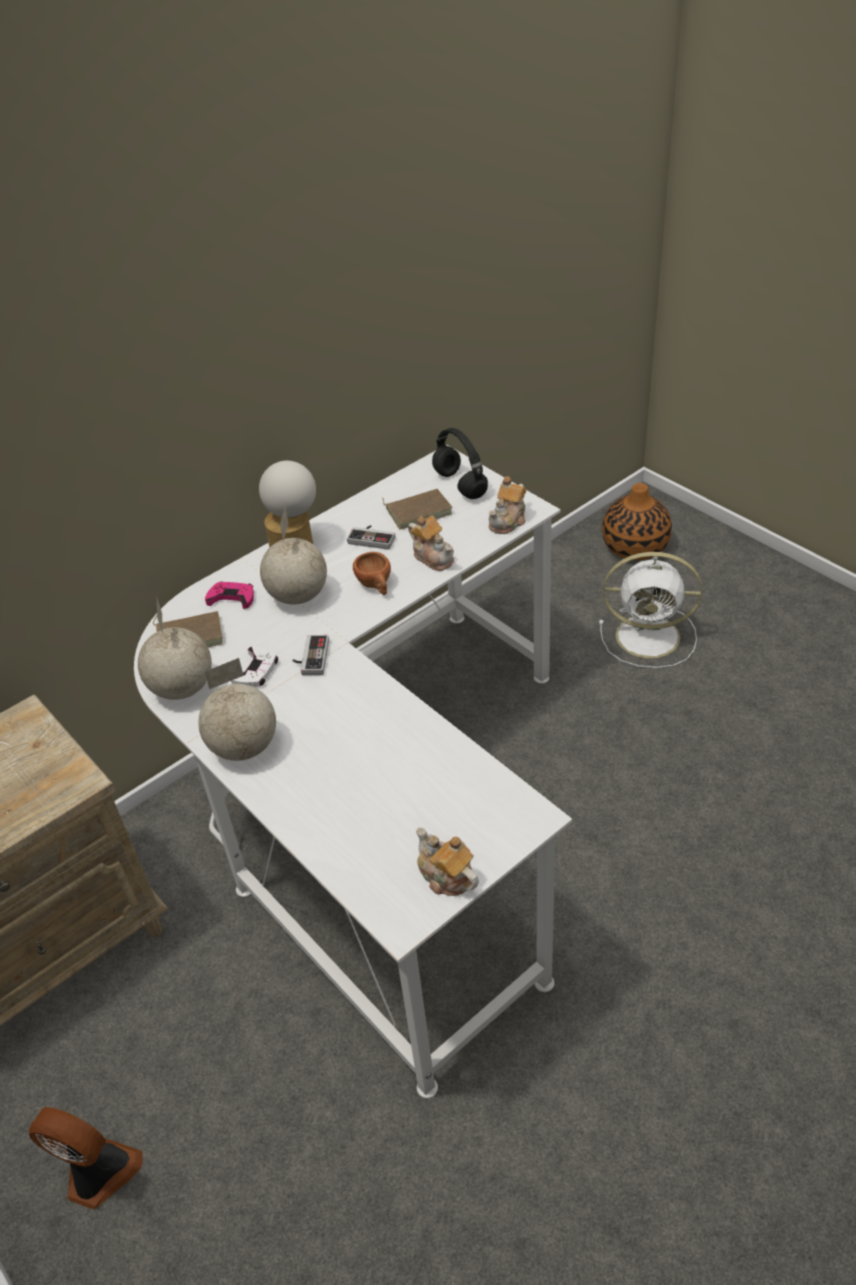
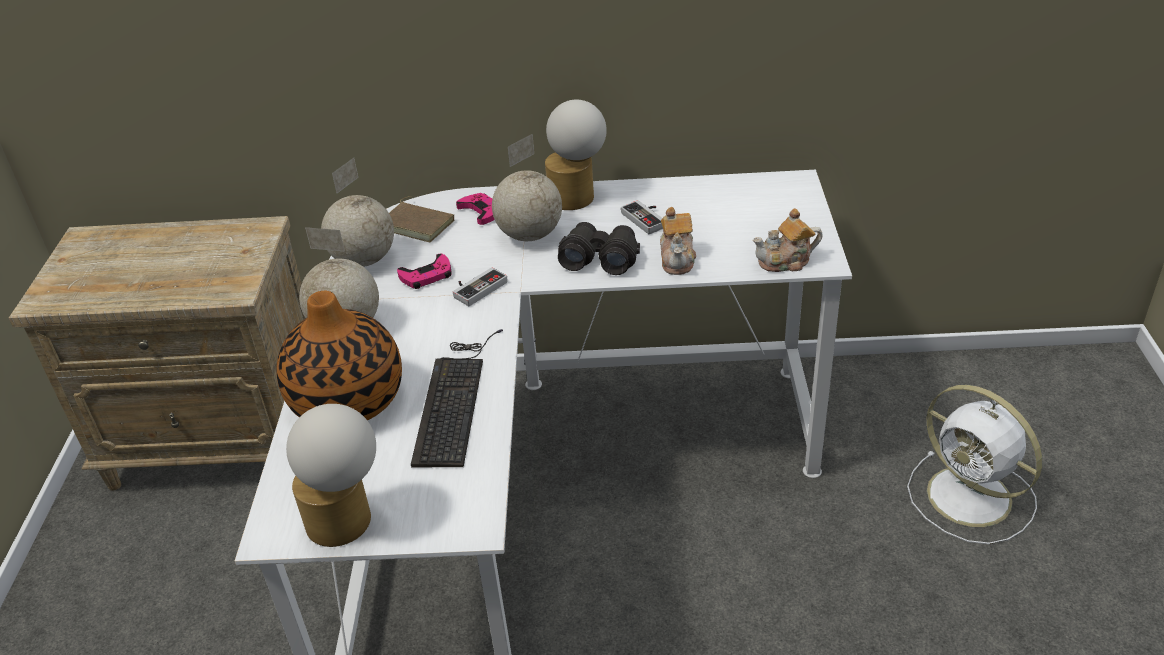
camera: 40 degrees right, 5 degrees down
fan [29,1107,143,1209] -> none
white game controller [231,646,278,687] -> pink game controller [397,254,451,289]
brown cup [353,552,391,595] -> black binoculars [558,222,640,275]
brown book [382,489,453,530] -> none
teapot [416,827,479,896] -> table lamp [286,404,376,547]
black headphones [432,428,488,499] -> none
vase [602,483,672,560] -> vase moved to [276,291,402,421]
none -> keyboard [411,329,503,468]

